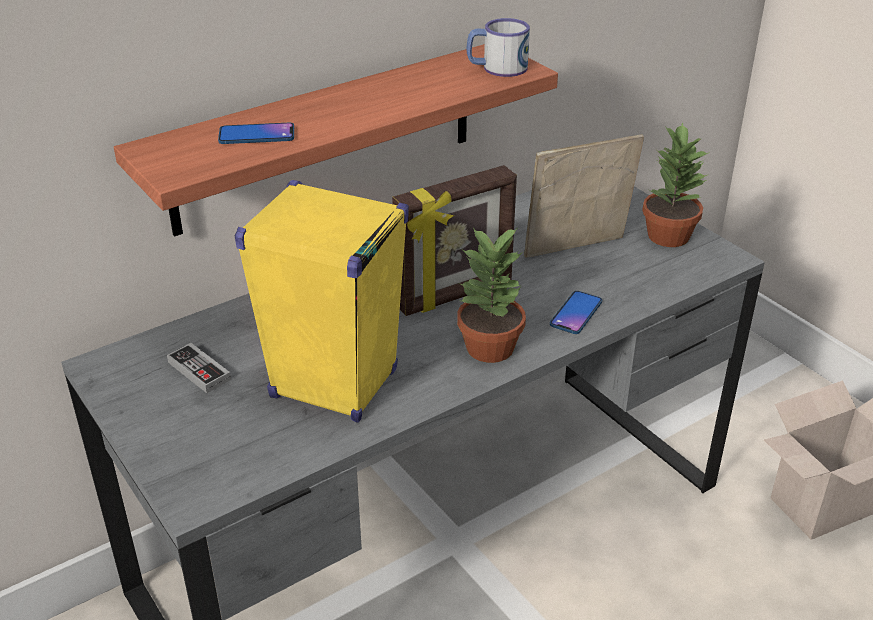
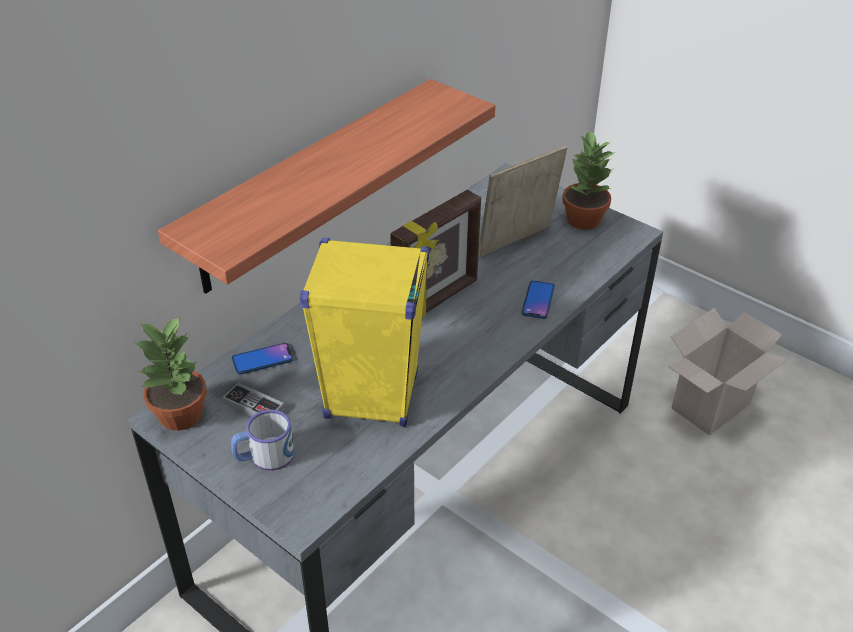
camera: 15 degrees left, 5 degrees up
phone [218,123,294,144] -> phone moved to [232,343,294,375]
potted plant [457,228,526,363] -> potted plant moved to [133,317,207,431]
mug [466,18,530,77] -> mug moved to [231,409,294,471]

